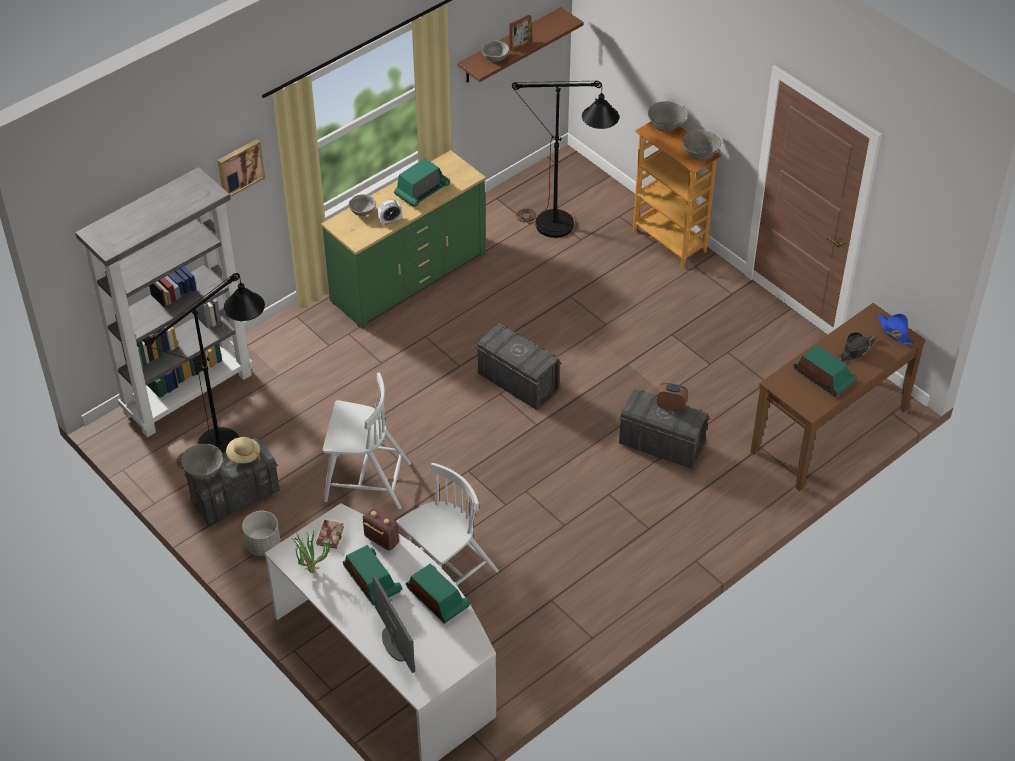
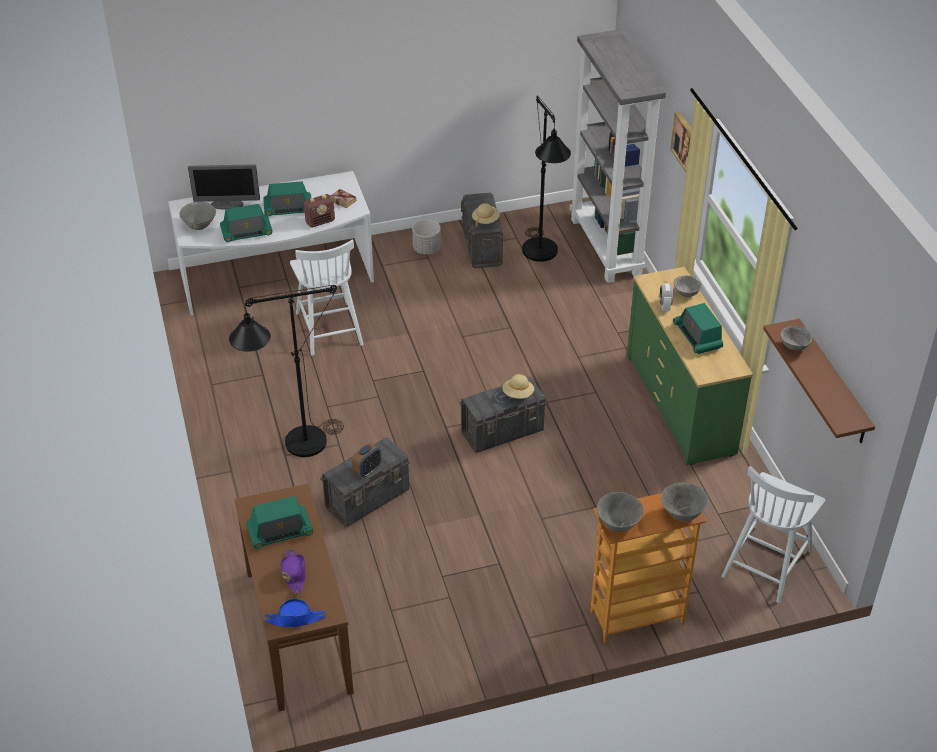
camera: 115 degrees right, 5 degrees down
grey bowl [181,444,223,479] -> grey bowl moved to [179,202,216,230]
potted plant [292,530,332,573] -> none
white chair [322,373,411,509] -> white chair moved to [722,466,826,603]
picture frame [509,15,532,51] -> none
black floor lamp [512,81,619,238] -> black floor lamp moved to [229,285,344,457]
black hat [837,332,877,362] -> purple hat [280,549,306,593]
none -> beige hat [502,374,534,399]

